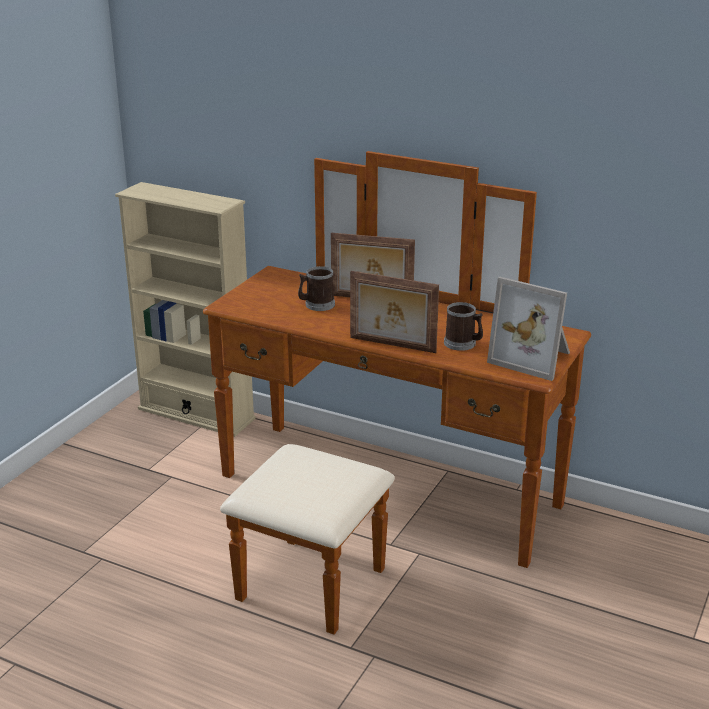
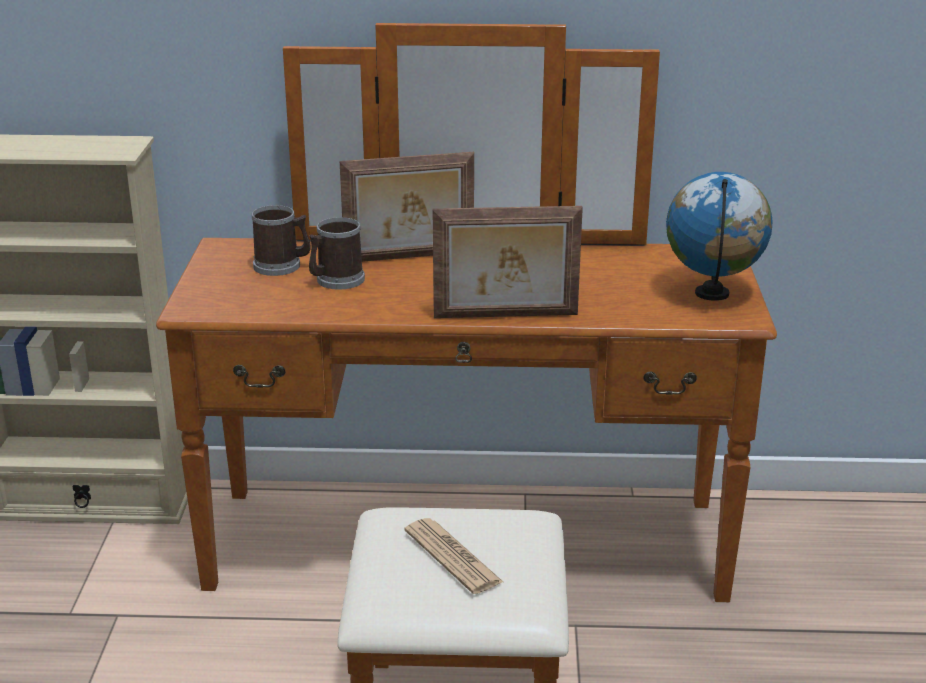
camera: 25 degrees left, 0 degrees up
mug [444,302,483,351] -> mug moved to [251,205,310,276]
picture frame [487,277,570,381] -> globe [666,172,773,301]
none -> newspaper [404,518,503,594]

